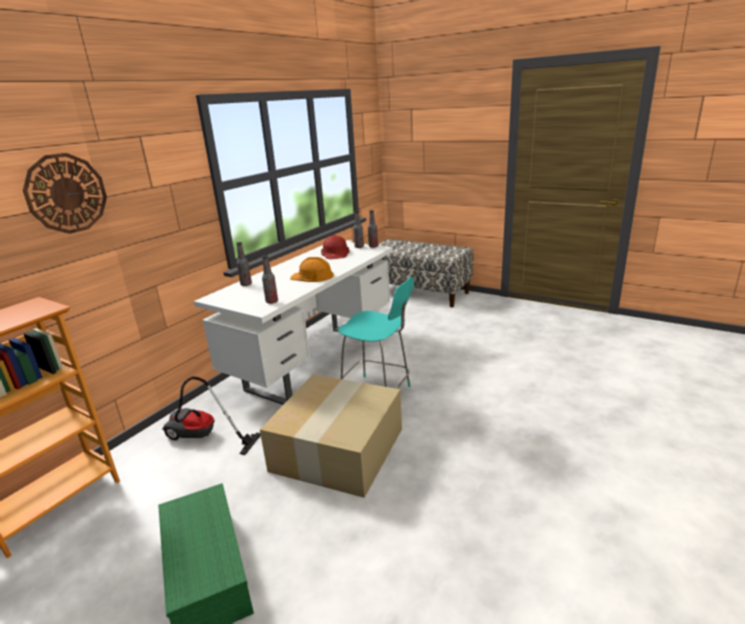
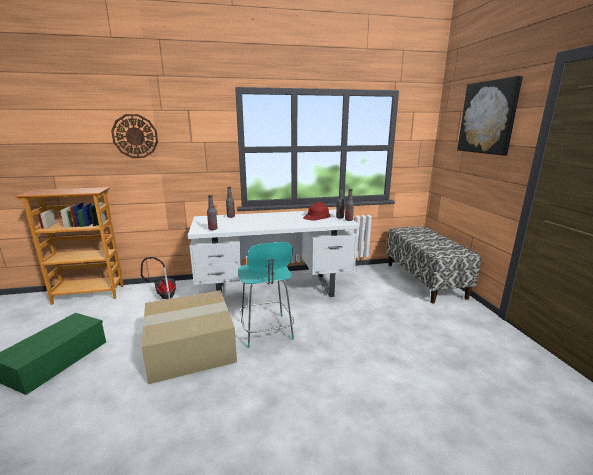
camera: 45 degrees right, 5 degrees down
orange hard hat [290,257,334,282] -> none
none -> picture [457,76,523,156]

